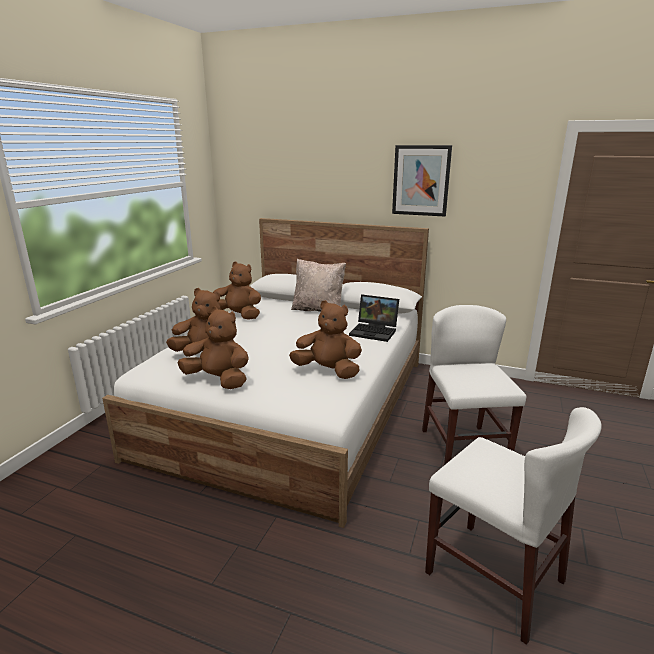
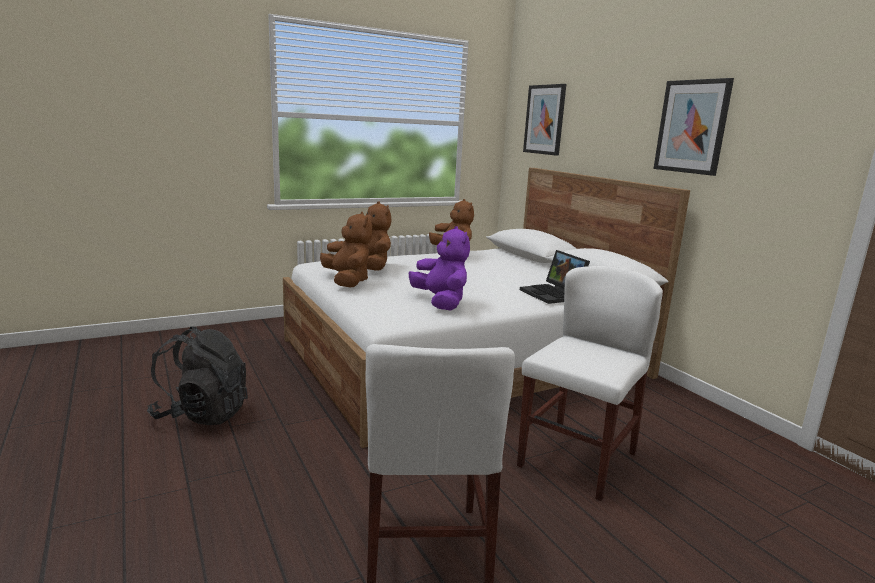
camera: 40 degrees right, 5 degrees down
brown plush toy [289,300,362,379] -> purple plush toy [409,226,470,310]
beige pillow [291,259,346,312] -> none
none -> black backpack [147,326,248,425]
none -> picture [523,84,566,156]

